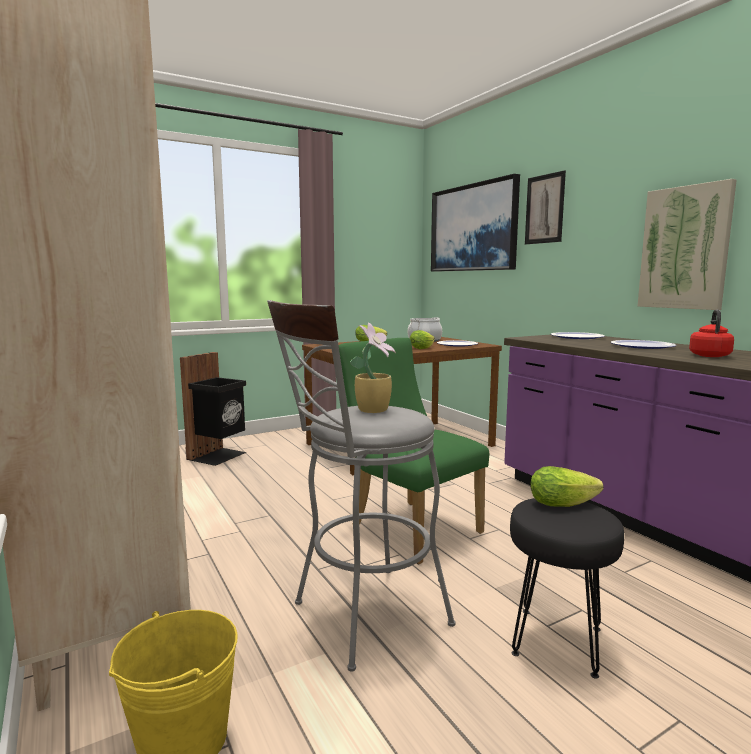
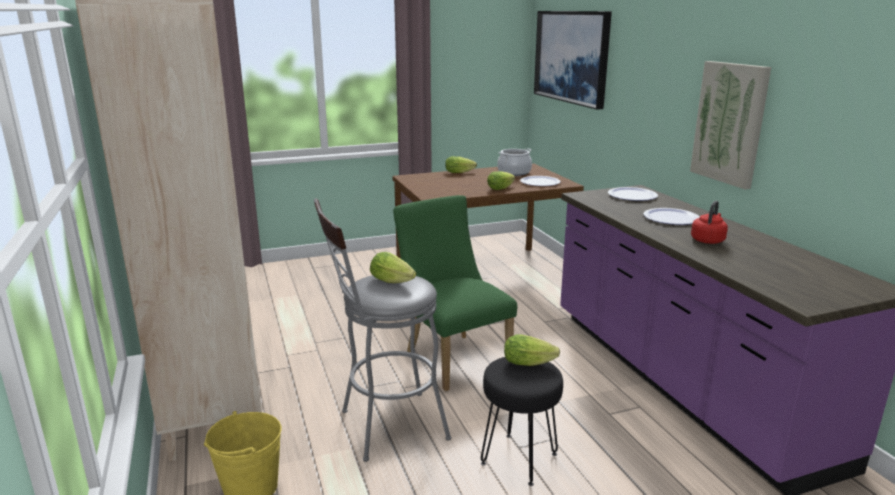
camera: 10 degrees right, 10 degrees up
black trash can [180,352,247,466] -> none
potted plant [350,322,396,413] -> lettuce [370,252,416,283]
picture [525,170,566,244] -> none

